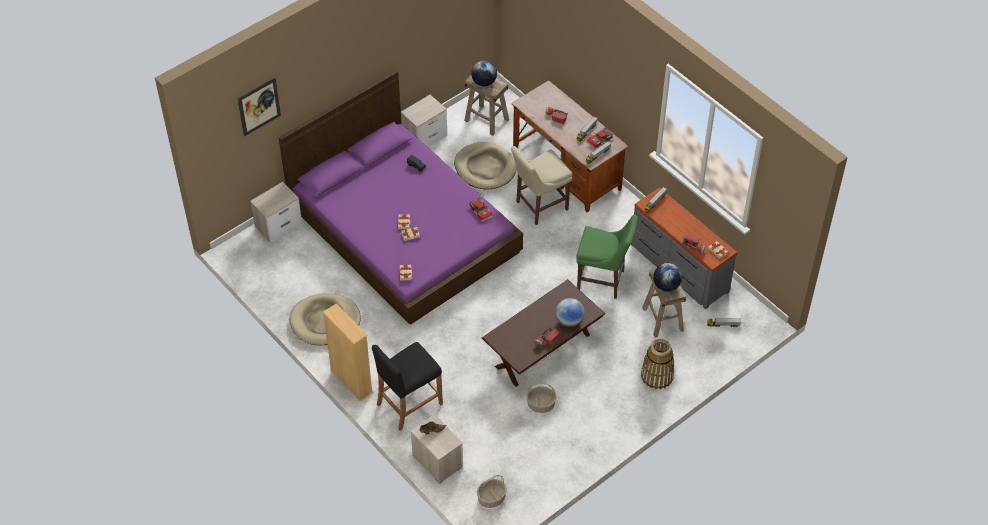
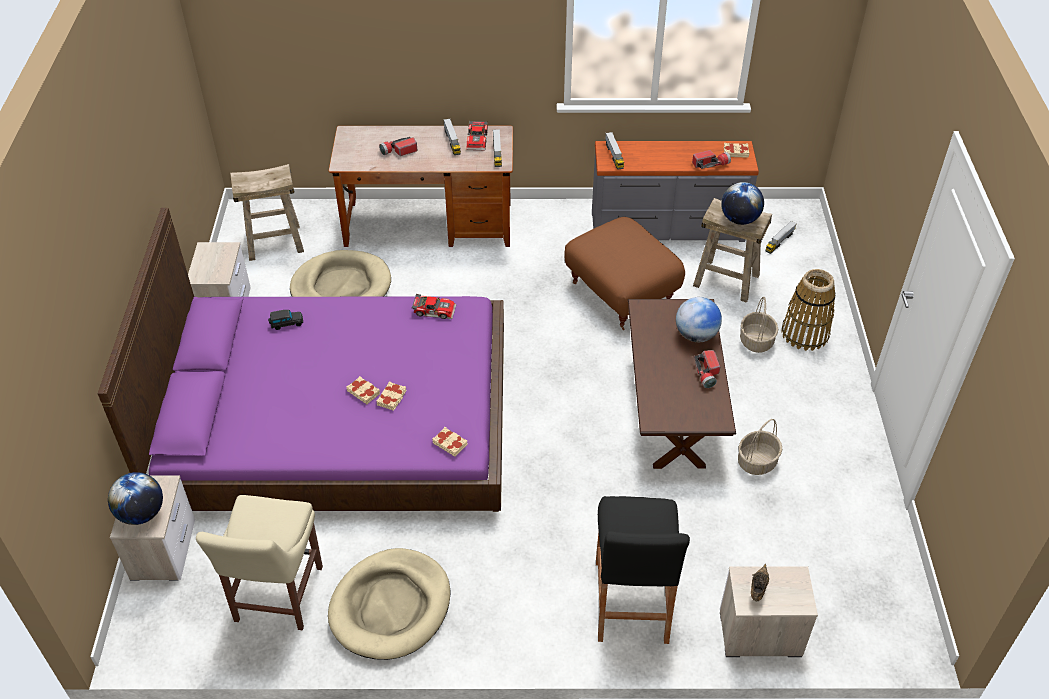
camera: 50 degrees left, 5 degrees down
picture [237,77,281,136] -> none
beige bookcase [323,303,374,402] -> none
globe [471,61,497,87] -> globe moved to [108,472,163,525]
basket [477,475,507,508] -> basket moved to [740,297,778,353]
beige chair [511,146,573,225] -> beige chair moved to [196,495,323,631]
green chair [576,215,638,299] -> brown ottoman [564,217,685,330]

